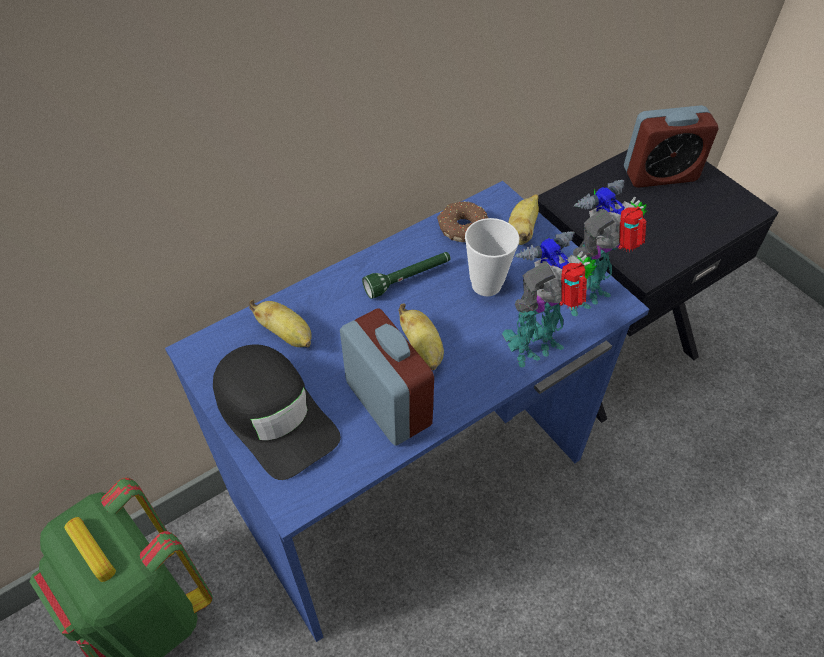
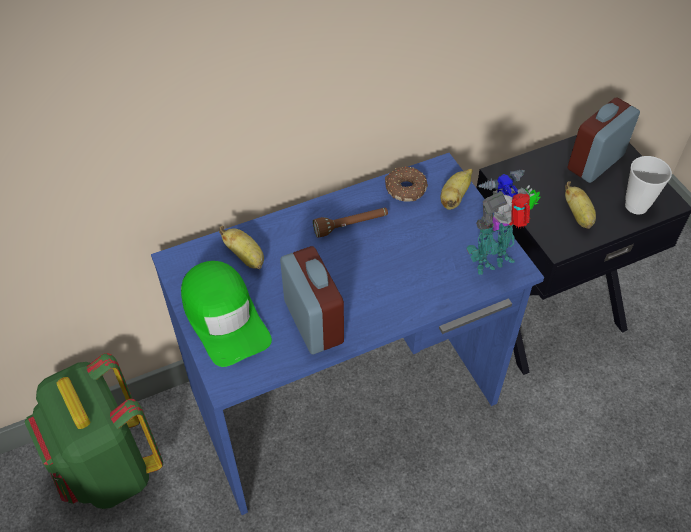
camera: 10 degrees right, 0 degrees up
black cap [213,344,341,480] -> green cap [181,261,272,367]
green flashlight [362,252,451,299] -> brown flashlight [313,208,388,238]
banana [398,304,444,371] -> banana moved to [565,181,596,229]
cup [465,218,519,296] -> cup moved to [625,156,672,214]
toy robot [502,231,597,368] -> none
alarm clock [624,105,718,188] -> alarm clock turned 135 degrees clockwise [568,98,640,183]

